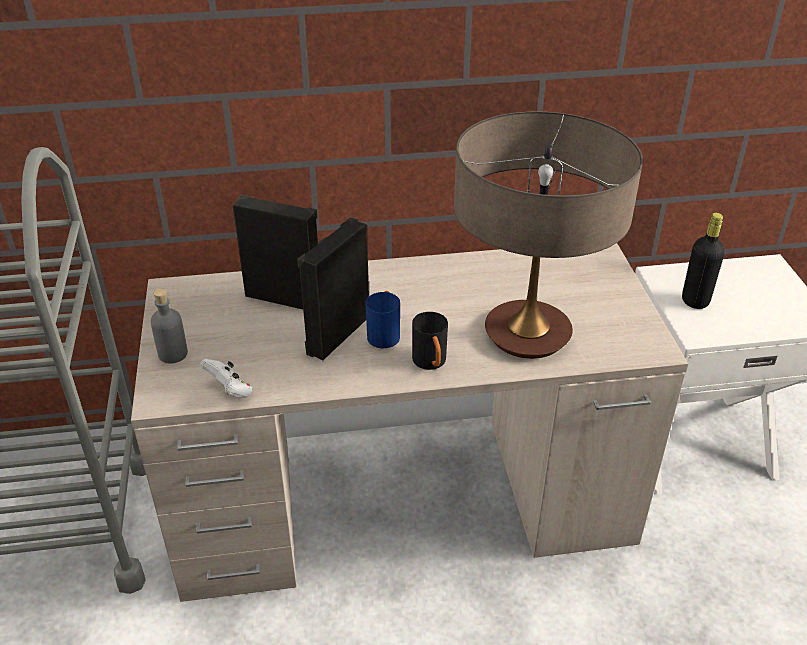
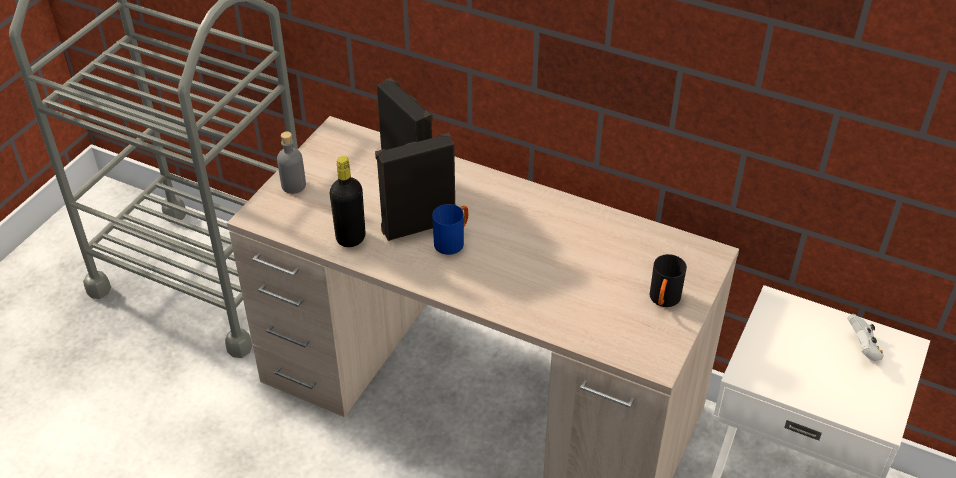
camera: 35 degrees right, 5 degrees up
white game controller [199,359,253,398] -> white game controller moved to [847,314,884,361]
black mug [412,312,448,370] -> black mug moved to [650,254,687,307]
table lamp [454,111,643,359] -> none
black bottle [682,213,725,309] -> black bottle moved to [330,156,365,247]

